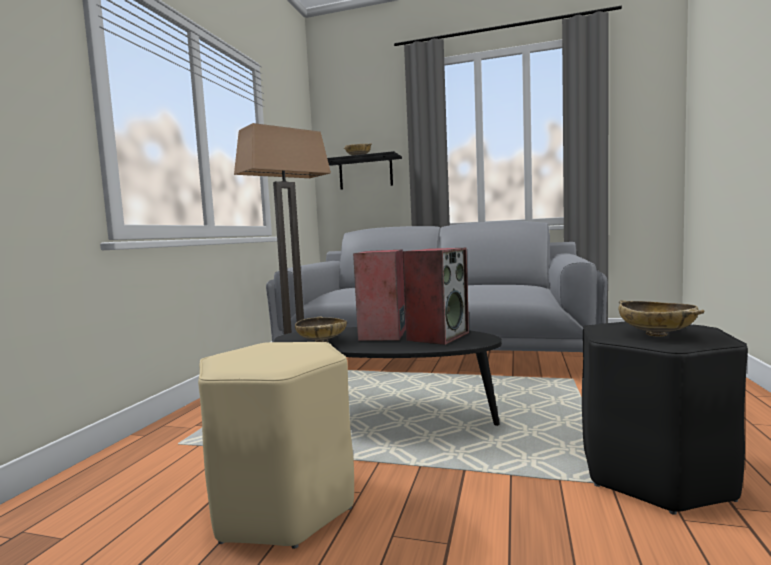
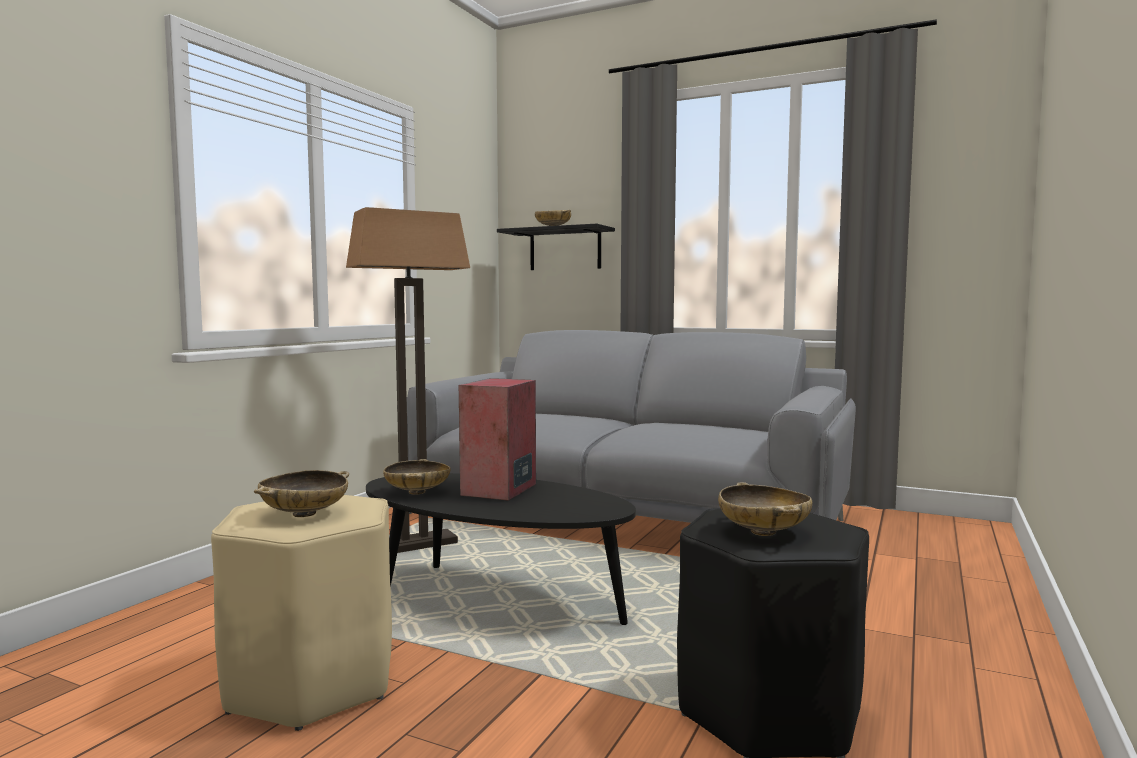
camera: 10 degrees right, 0 degrees up
speaker [403,248,469,345] -> none
none -> beige bowl [254,470,349,517]

